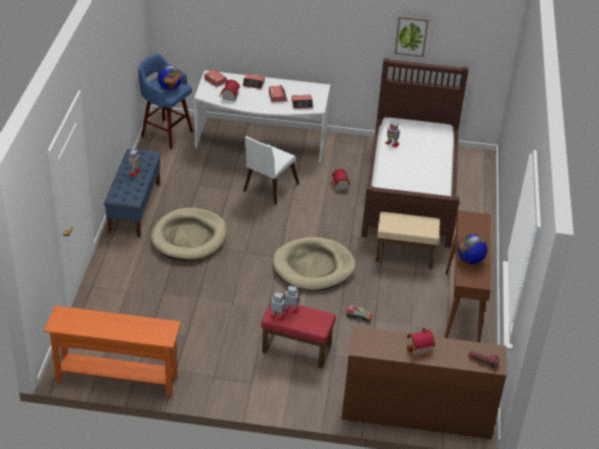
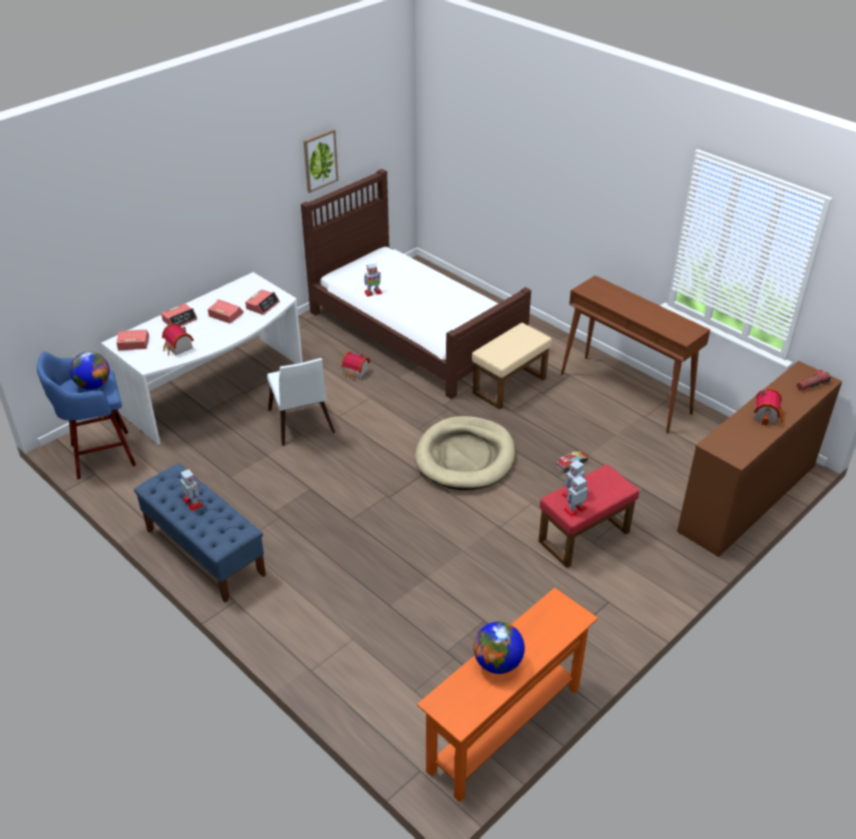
camera: 50 degrees left, 0 degrees up
beige dog bed [151,208,227,261] -> none
globe [457,234,488,264] -> globe moved to [473,622,525,674]

